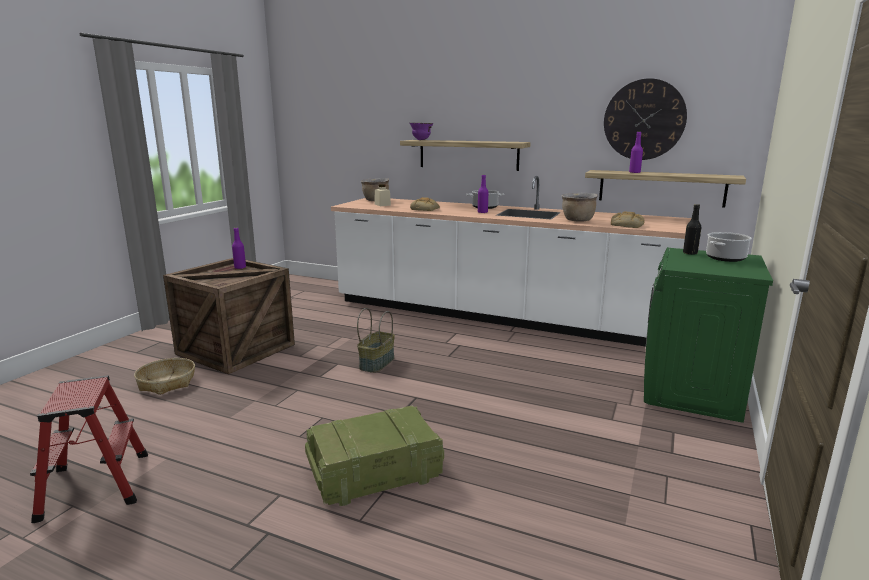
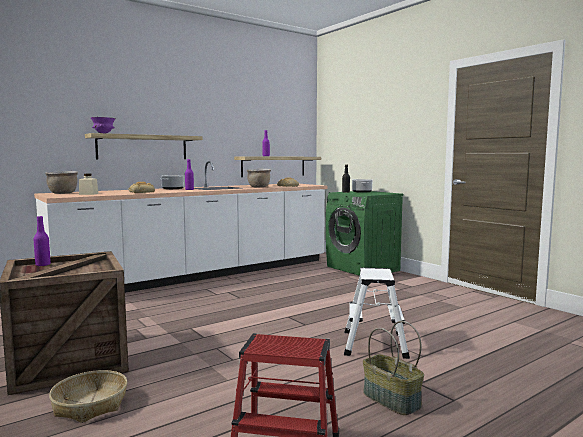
camera: 60 degrees left, 10 degrees down
crate [305,405,444,506] -> white step ladder [344,267,410,359]
basket [357,308,395,373] -> basket moved to [363,321,424,415]
wall clock [604,78,687,160] -> none

